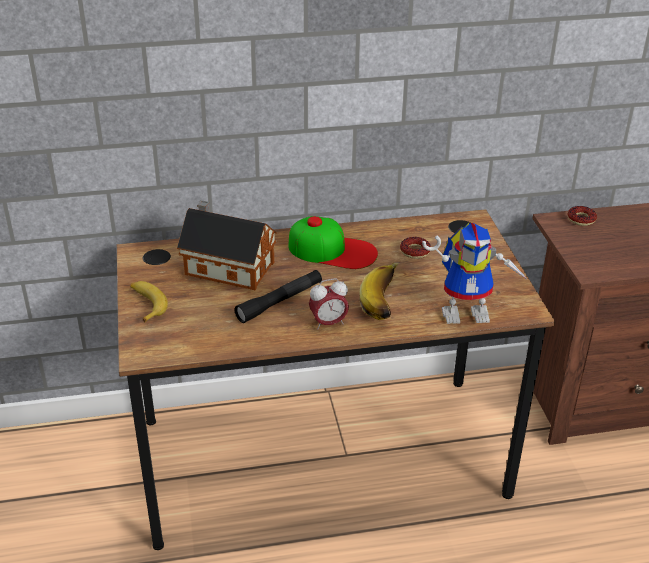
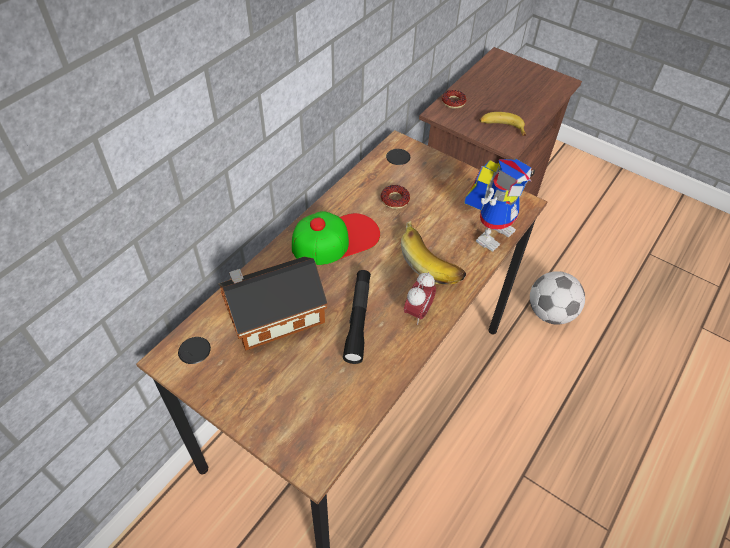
camera: 45 degrees left, 15 degrees up
banana [130,281,168,322] -> banana moved to [479,112,526,136]
none -> football [530,271,585,325]

